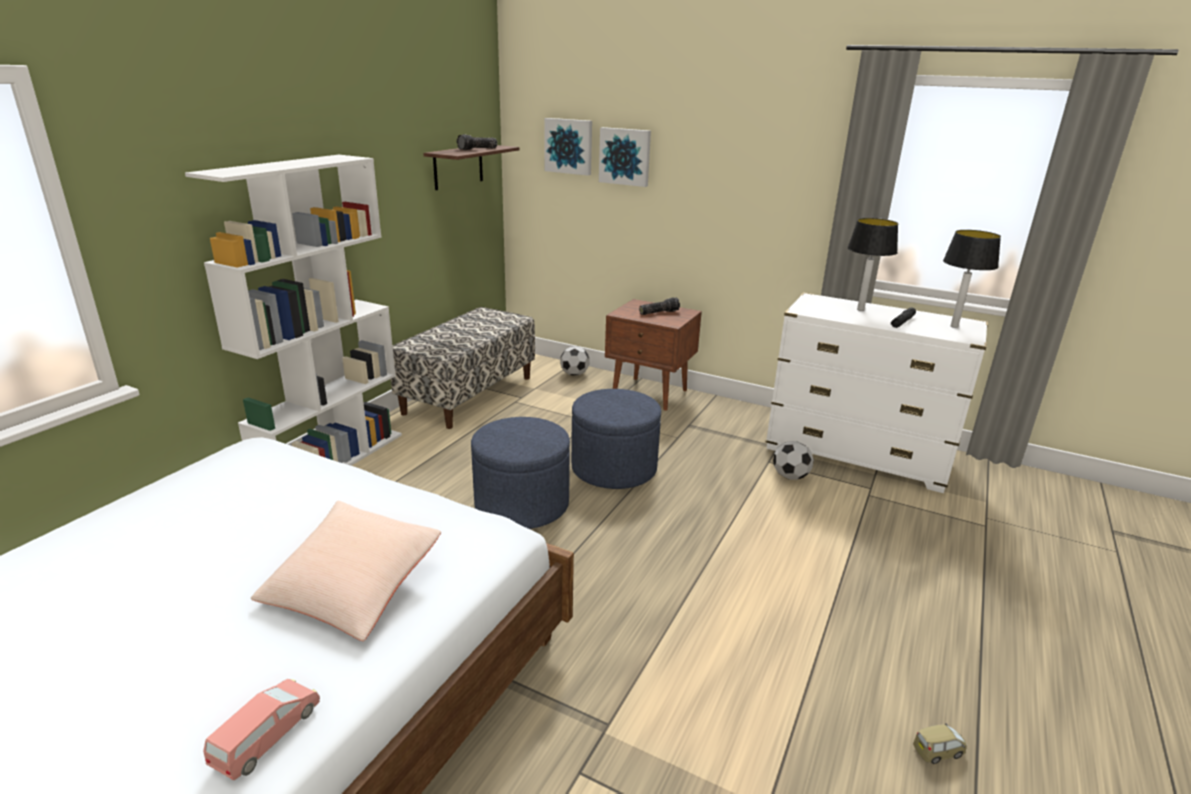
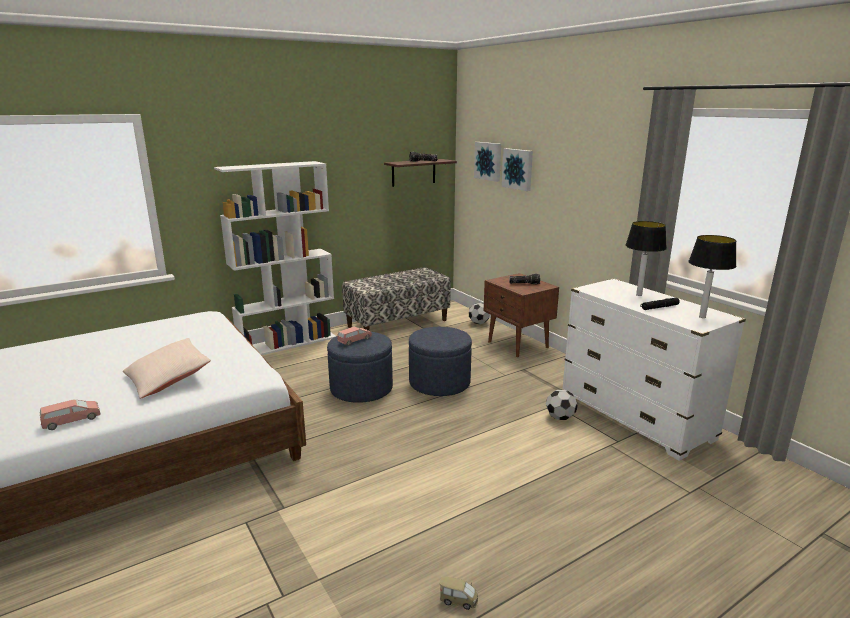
camera: 30 degrees right, 5 degrees down
none -> pink toy car [337,327,372,346]

